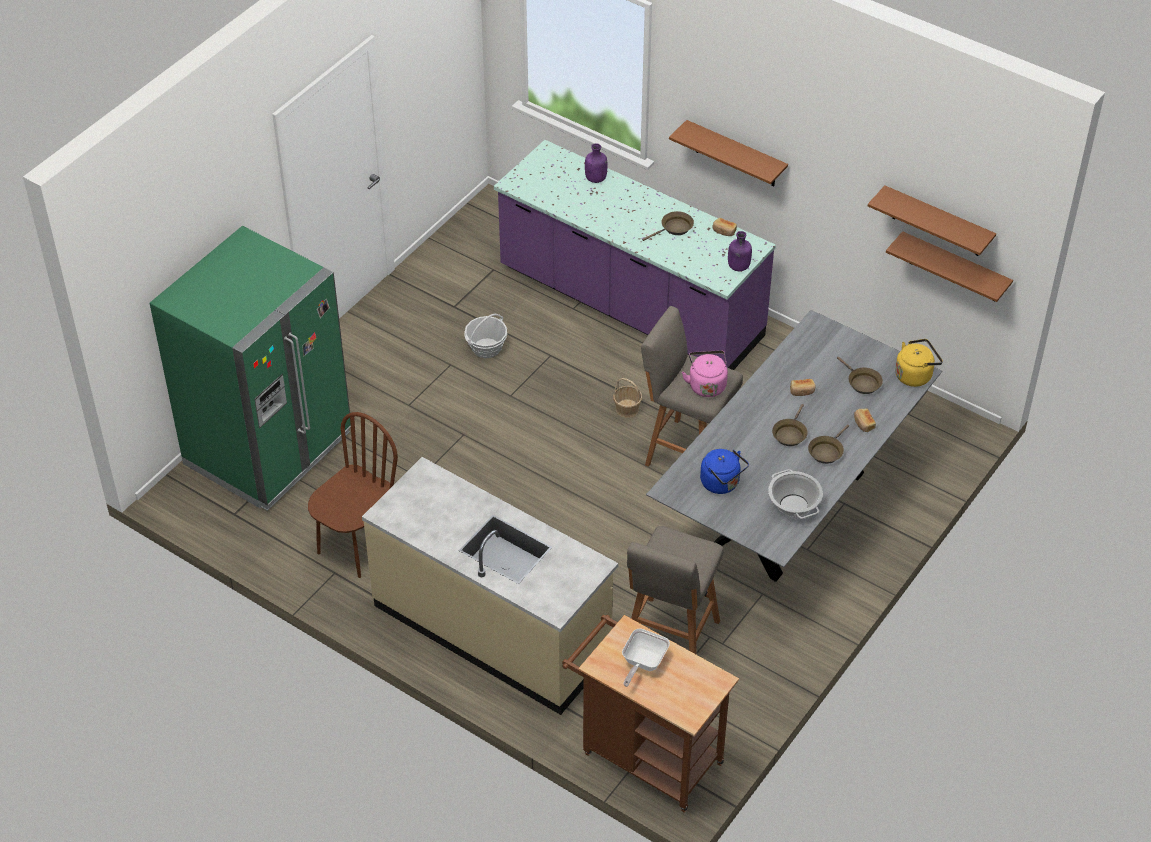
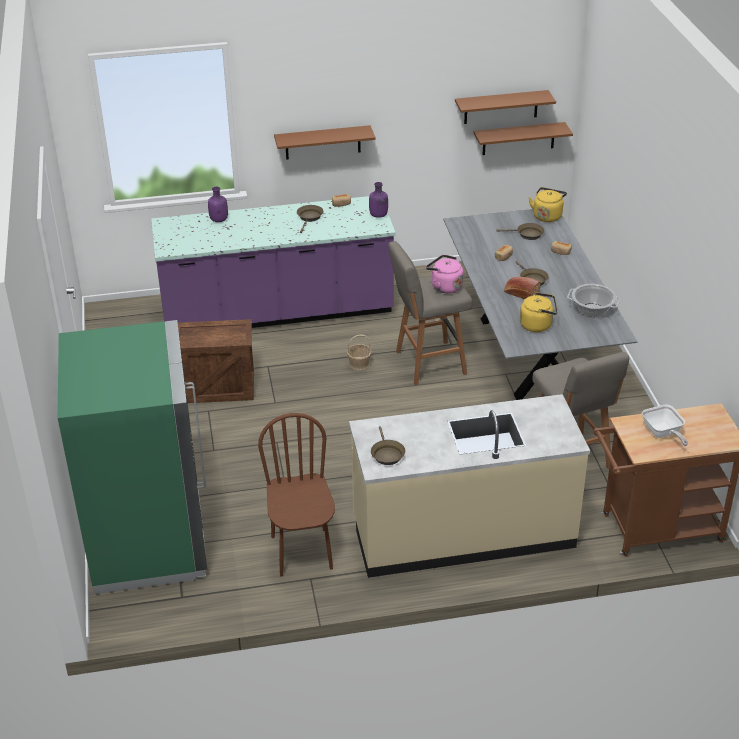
camera: 45 degrees left, 10 degrees down
basket [464,314,507,358] -> crate [177,319,254,403]
blue kettle [700,449,749,494] -> yellow kettle [520,292,557,332]
brown frying pan [808,424,849,464] -> brown frying pan moved to [371,426,405,465]
none -> bread [504,277,541,299]

